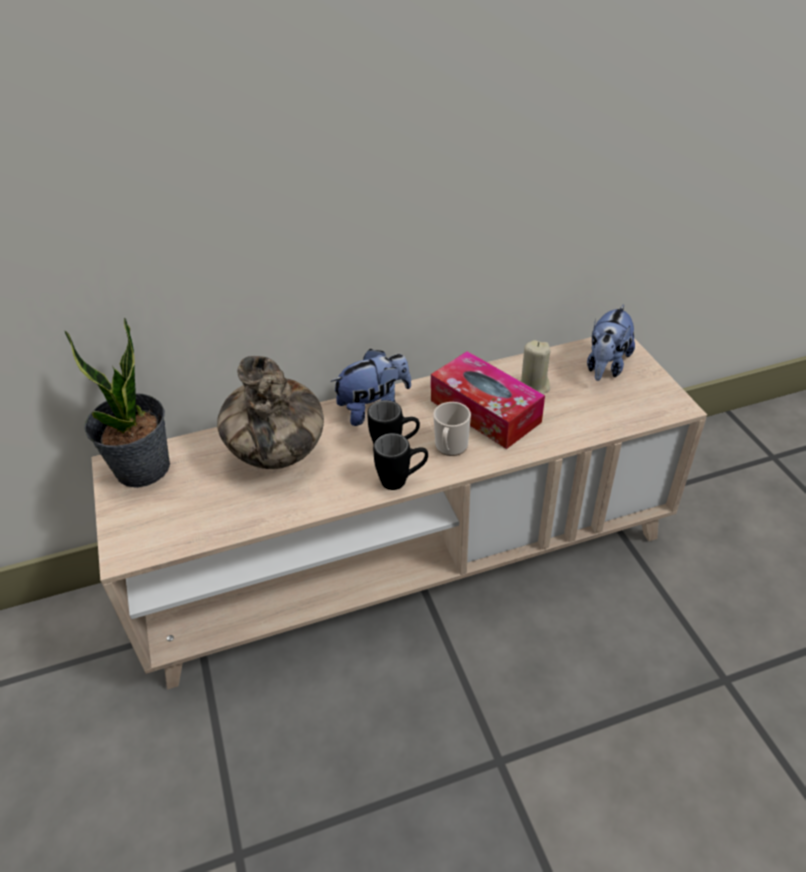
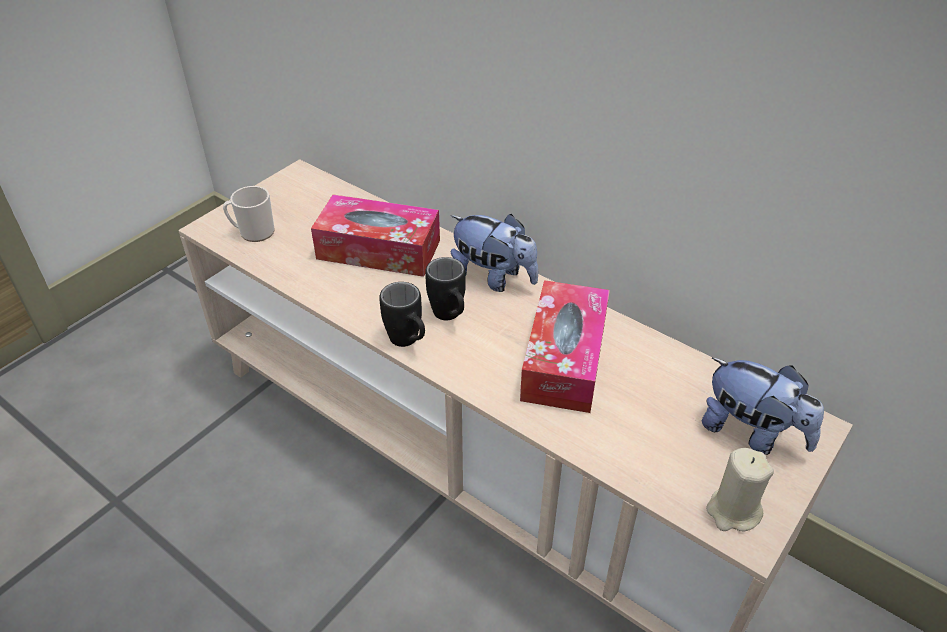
camera: 55 degrees right, 0 degrees up
potted plant [65,317,170,488] -> none
vase [217,356,324,469] -> tissue box [311,194,440,277]
mug [433,402,471,456] -> mug moved to [223,186,274,242]
beige candle [520,340,551,395] -> beige candle moved to [706,448,774,531]
plush toy [587,304,635,381] -> plush toy turned 135 degrees counterclockwise [701,358,824,455]

